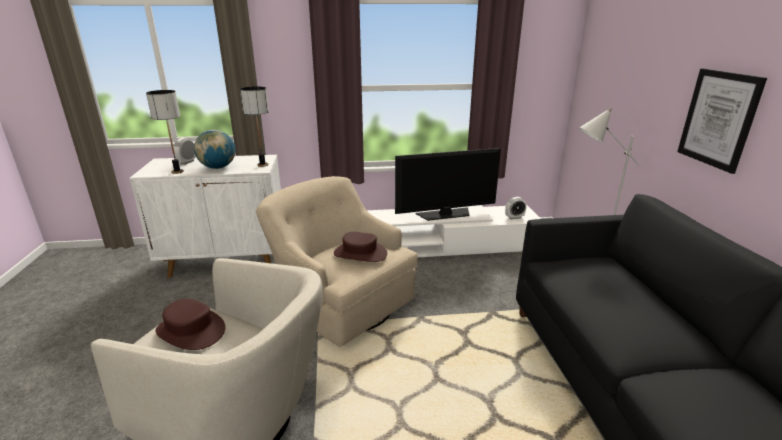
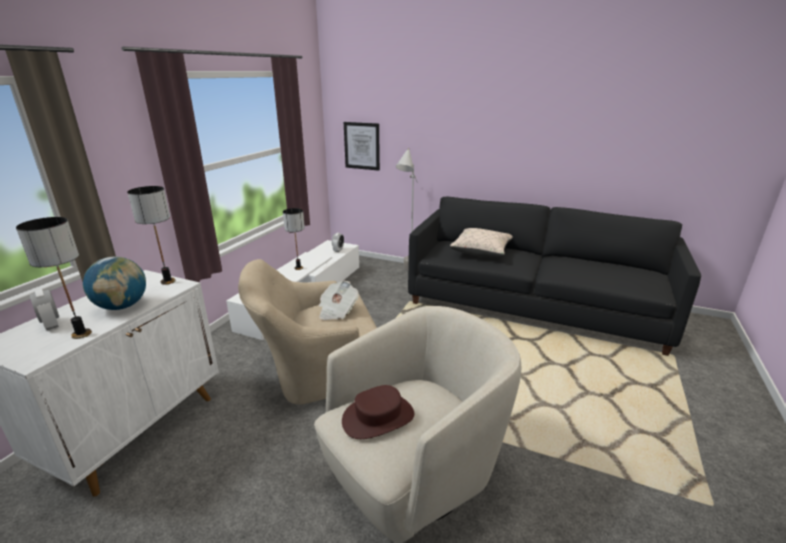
camera: 60 degrees left, 0 degrees up
brown hat [334,232,387,262] -> newspaper [319,281,359,320]
television [395,148,501,221] -> table lamp [283,208,305,270]
picture [677,68,767,174] -> picture moved to [344,122,380,171]
none -> beige pillow [450,228,513,257]

